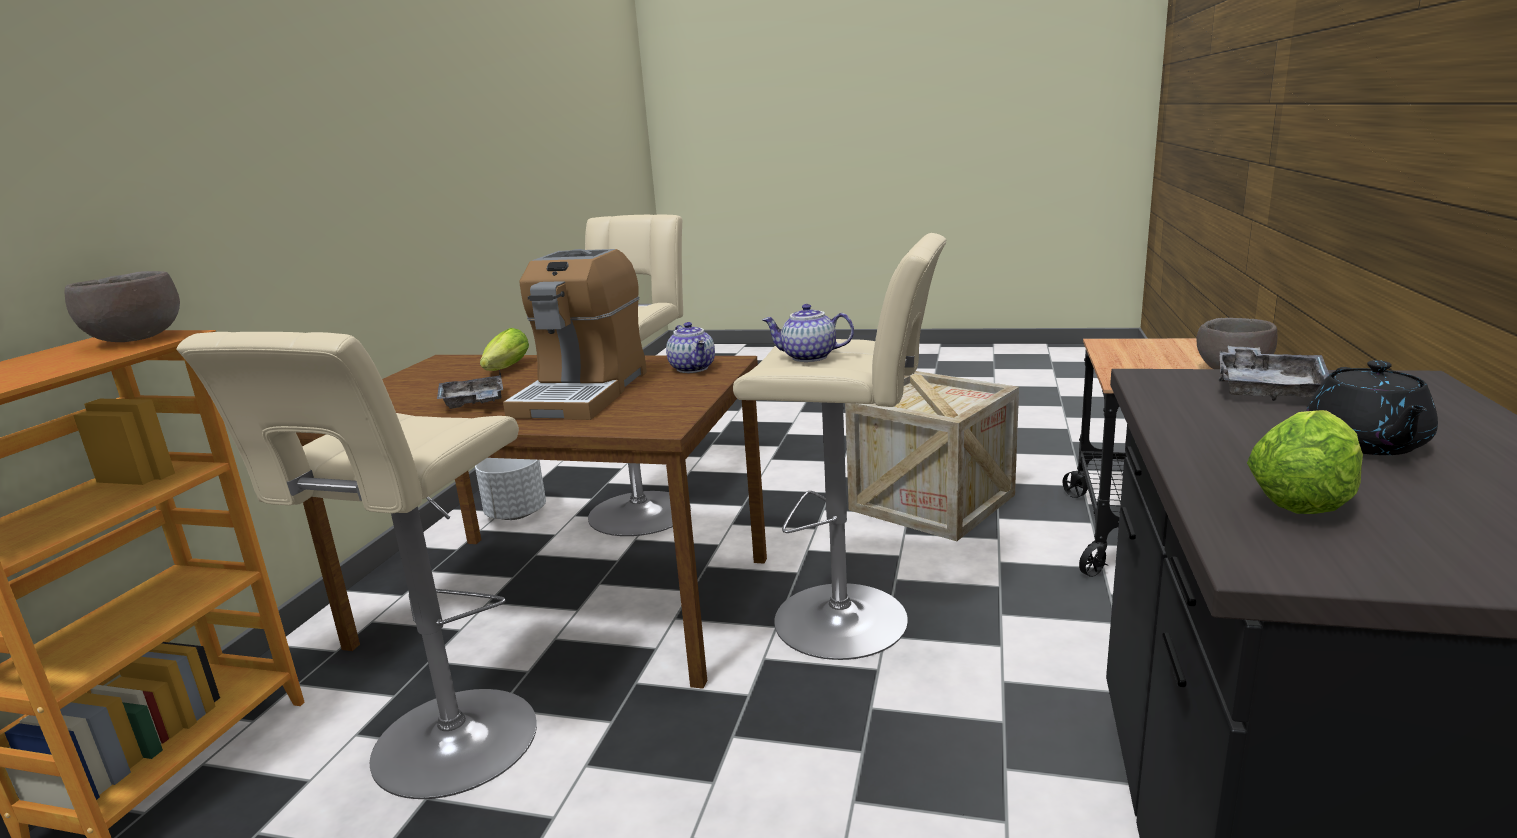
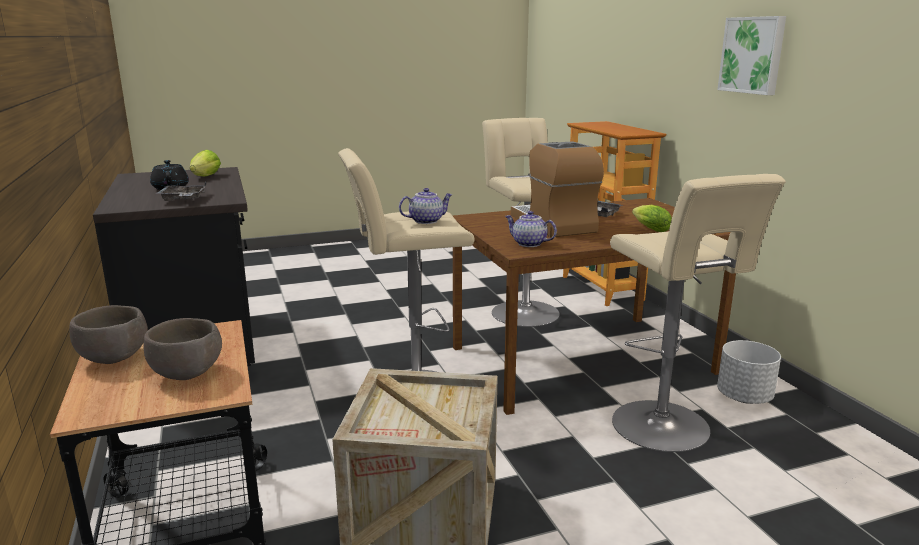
camera: 145 degrees right, 0 degrees up
brown bowl [64,271,180,342] -> brown bowl moved to [143,318,222,380]
none -> picture [717,16,786,95]

